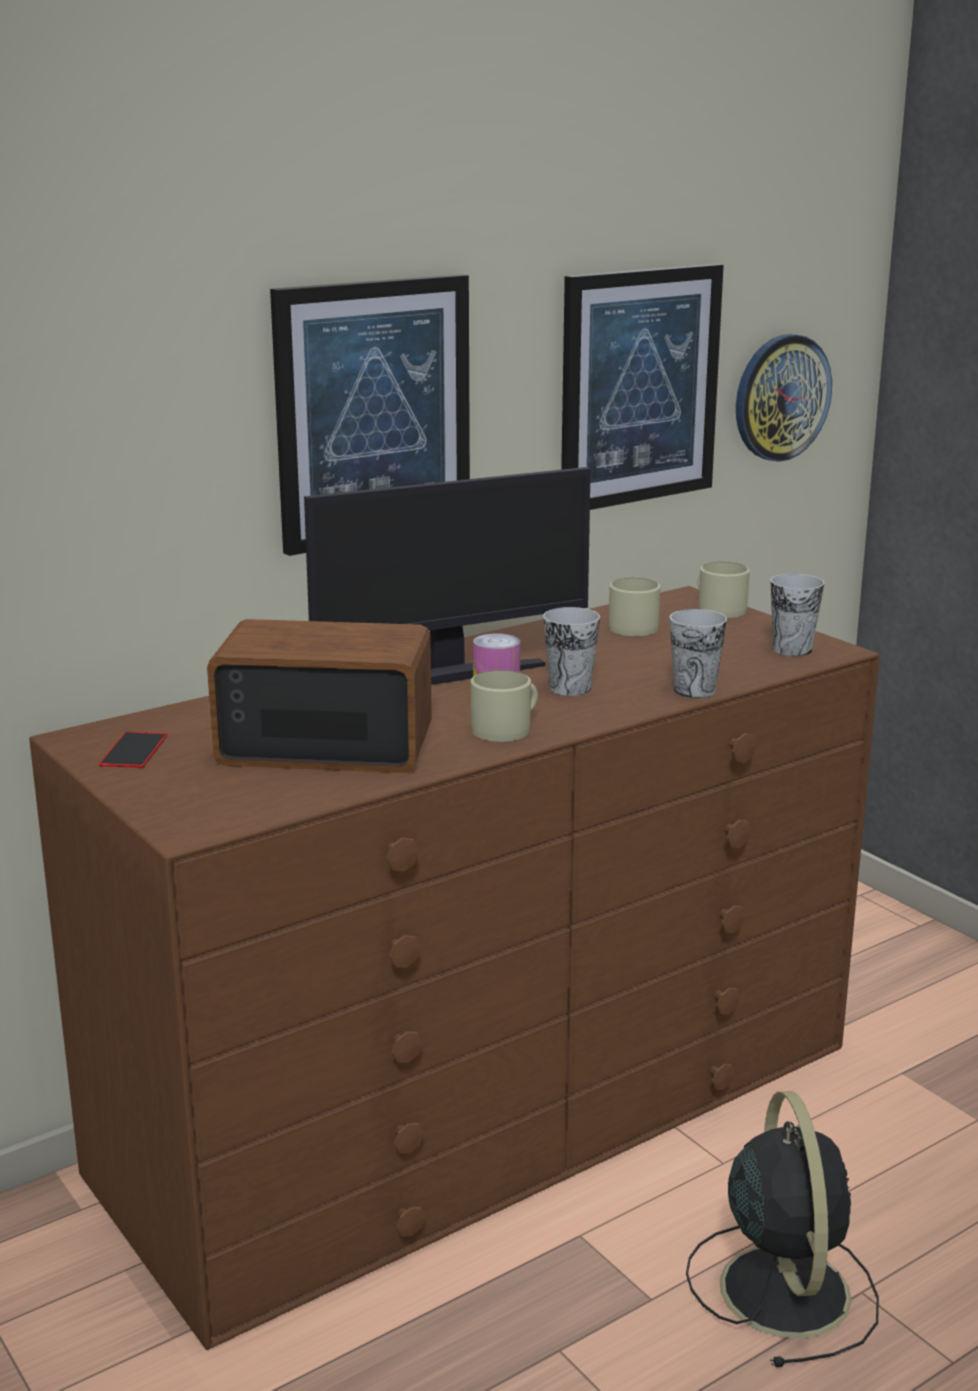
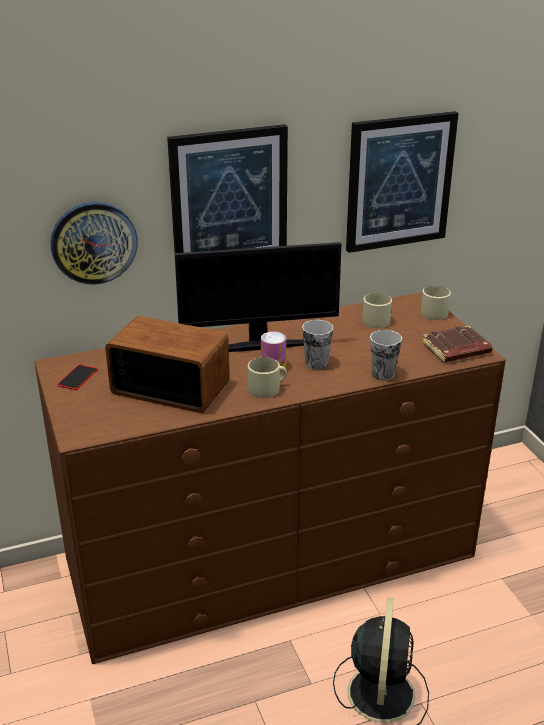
camera: 15 degrees right, 10 degrees up
wall clock [736,334,832,462] -> wall clock moved to [51,202,138,285]
cup [770,574,825,656] -> brown book [422,326,493,363]

